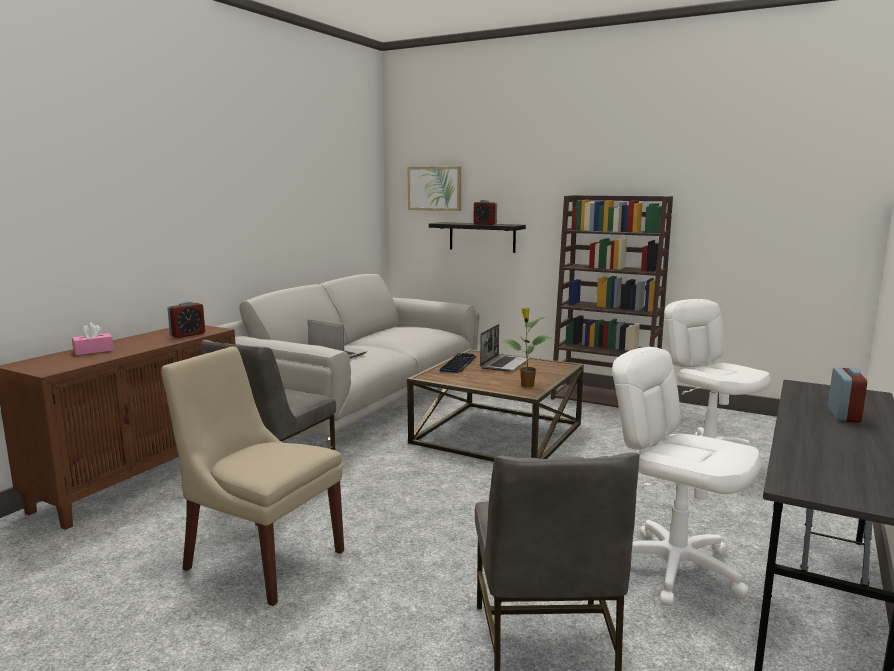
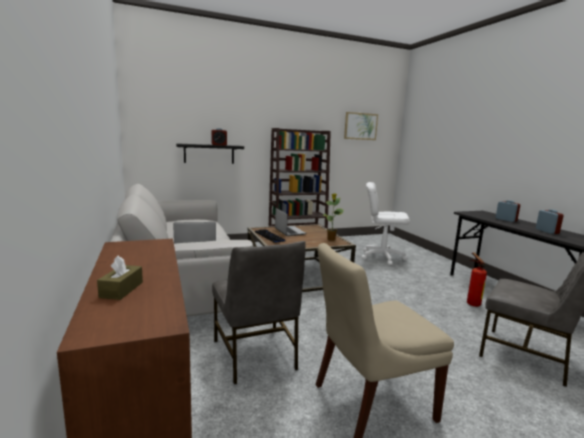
camera: 50 degrees left, 0 degrees up
pink tissue box [72,323,114,355] -> brown tissue box [97,255,143,300]
alarm clock [167,301,205,338] -> alarm clock moved to [536,210,564,234]
picture [407,166,461,211] -> picture moved to [344,112,378,140]
white office chair [612,347,762,606] -> fire extinguisher [467,252,487,307]

